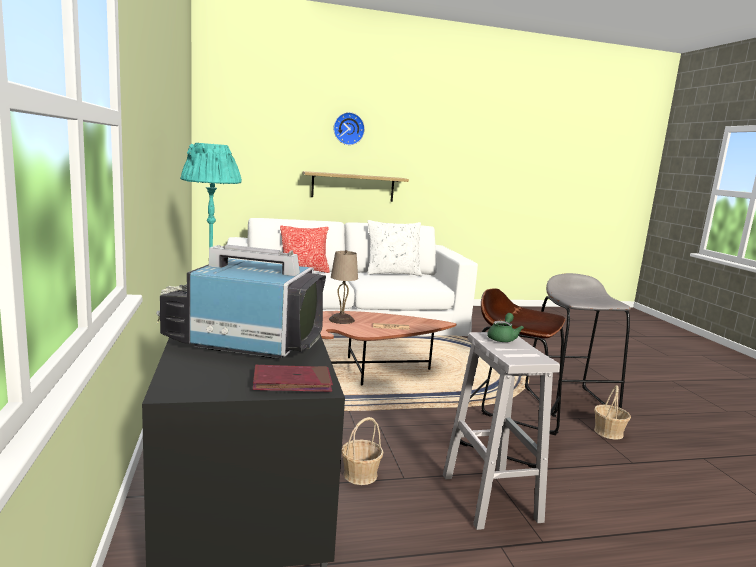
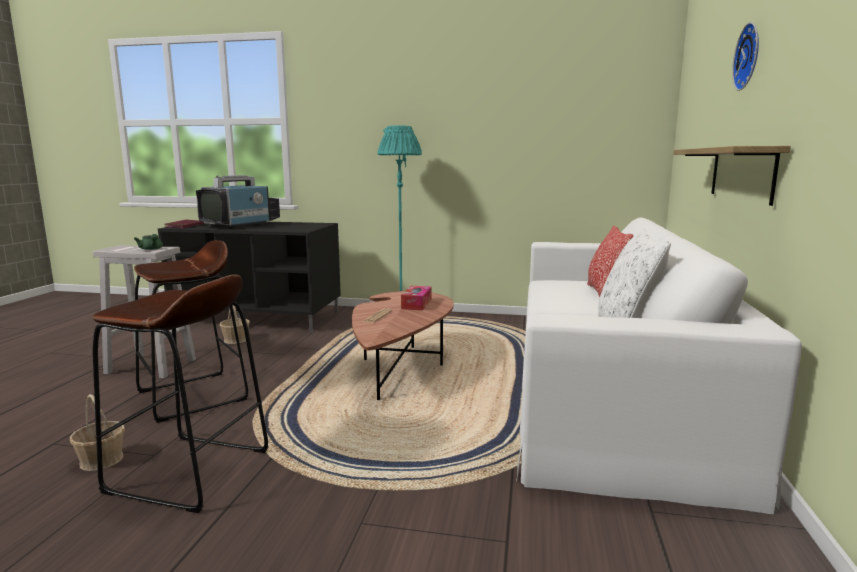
camera: 115 degrees right, 0 degrees up
beige table lamp [329,250,358,324] -> tissue box [401,286,431,310]
grey stool [525,273,631,417] -> brown stool [92,274,268,513]

